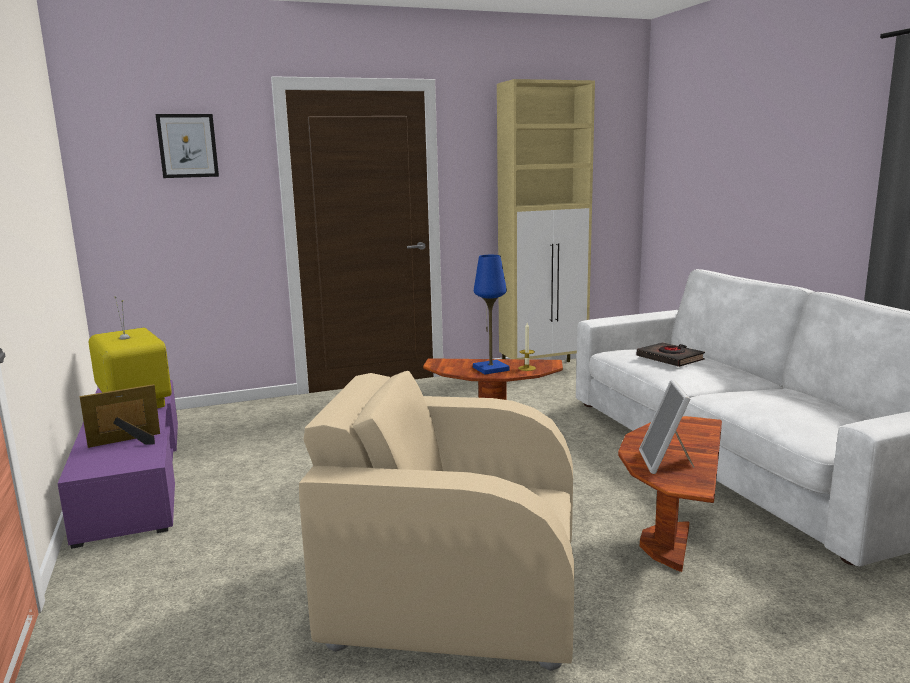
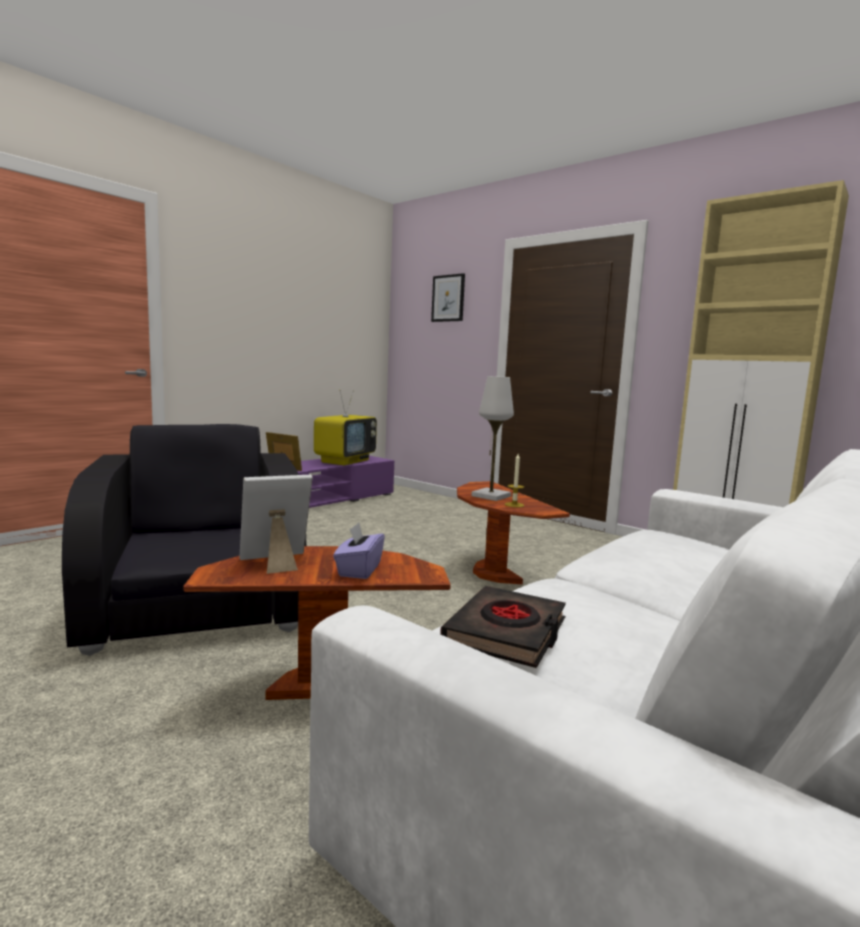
camera: 60 degrees right, 5 degrees down
beige armchair [299,371,574,671] -> black armchair [62,424,306,656]
blue table lamp [473,255,510,374] -> white table lamp [471,376,514,501]
black book [637,342,705,367] -> black book moved to [440,586,566,668]
none -> purple tissue box [333,523,385,579]

